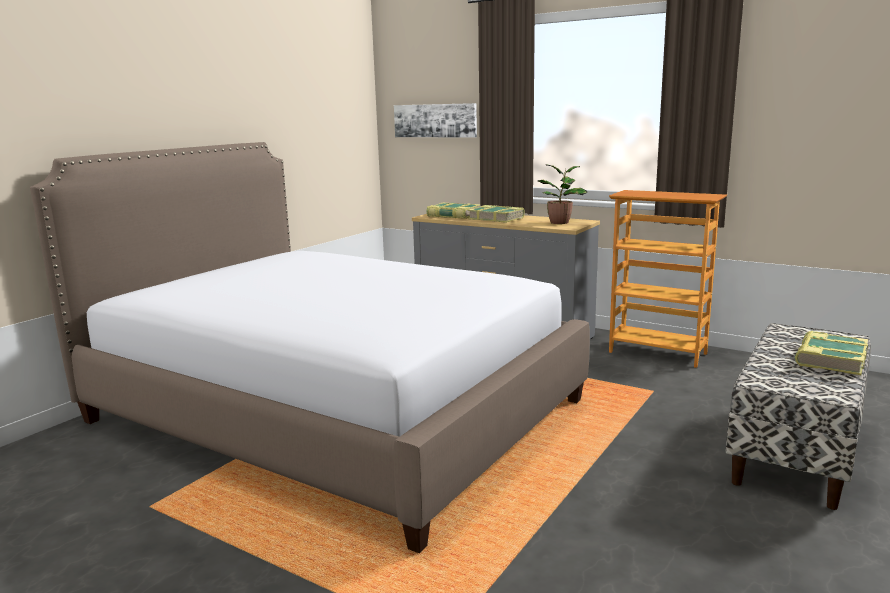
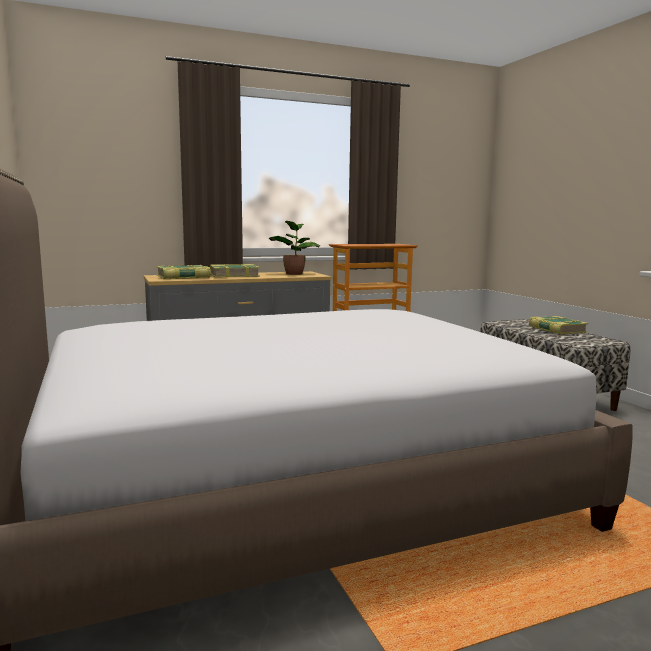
camera: 55 degrees left, 5 degrees down
picture [394,103,477,138] -> none

